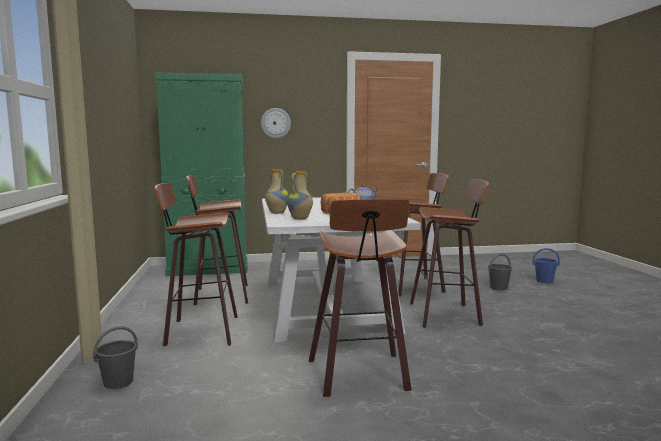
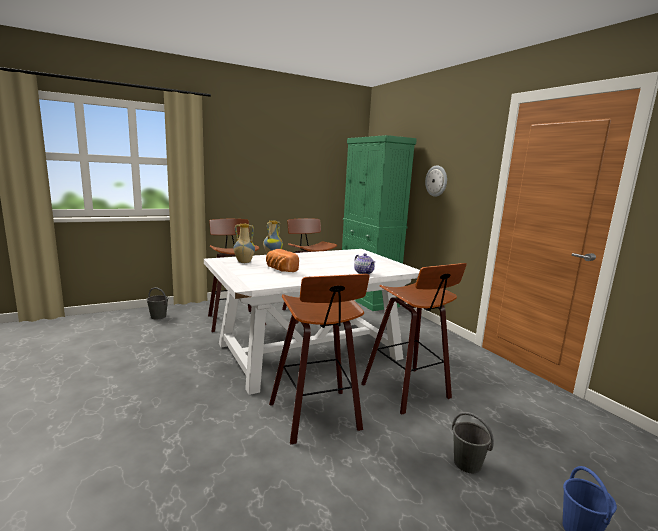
camera: 70 degrees right, 5 degrees up
stool [309,199,412,397] -> none

